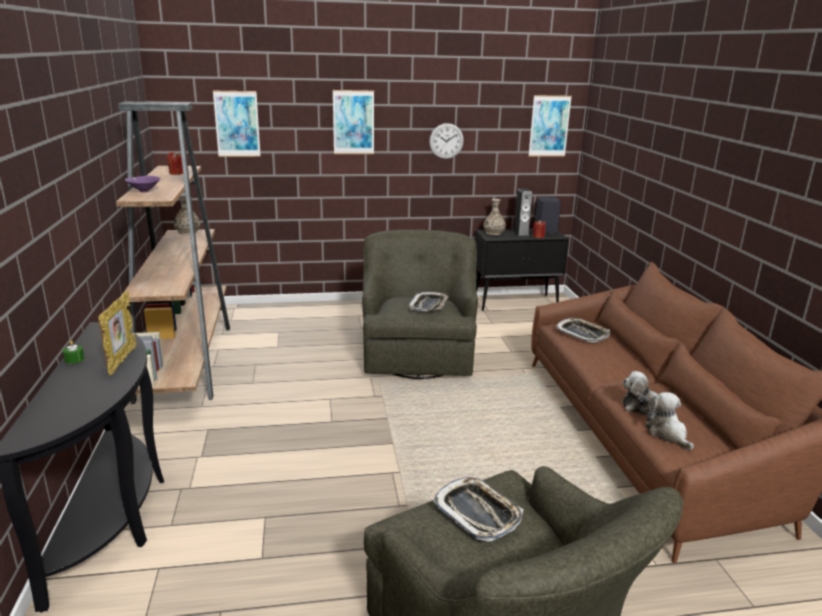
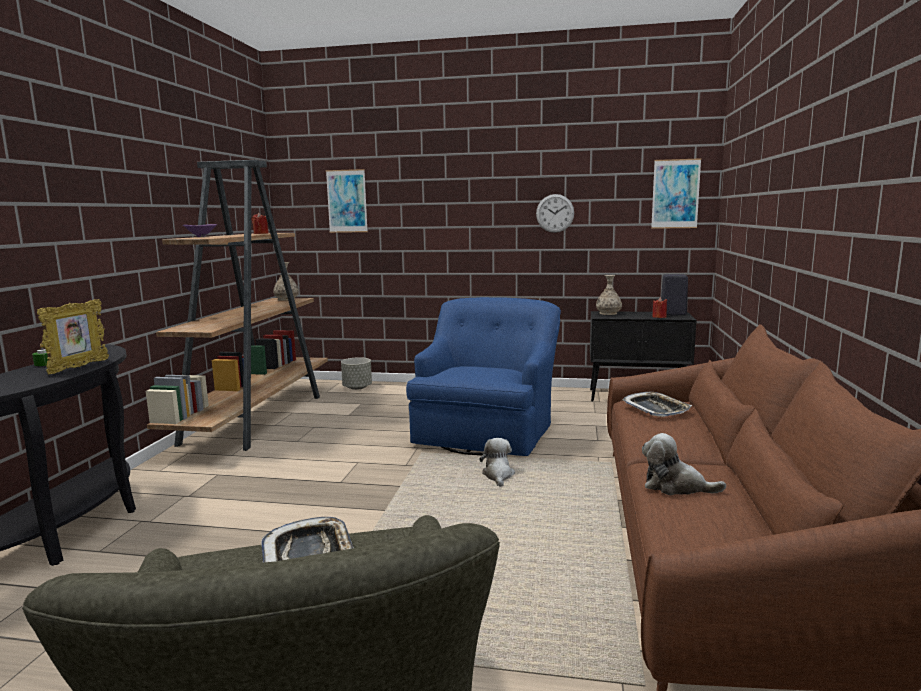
camera: 20 degrees right, 10 degrees down
picture [333,90,374,154] -> none
green armchair [362,230,478,379] -> blue armchair [406,297,561,456]
tray [408,292,449,311] -> none
speaker [513,188,533,238] -> none
plush toy [645,392,694,451] -> plush toy moved to [480,438,515,487]
none -> grey planter [341,357,372,390]

